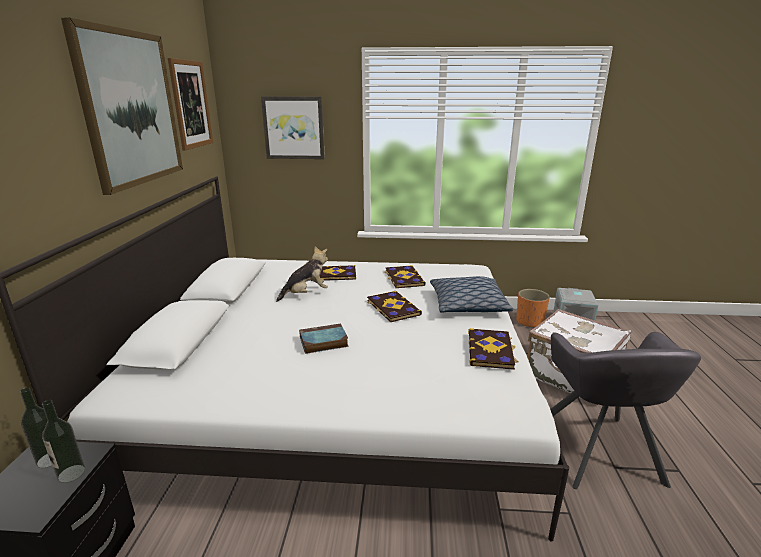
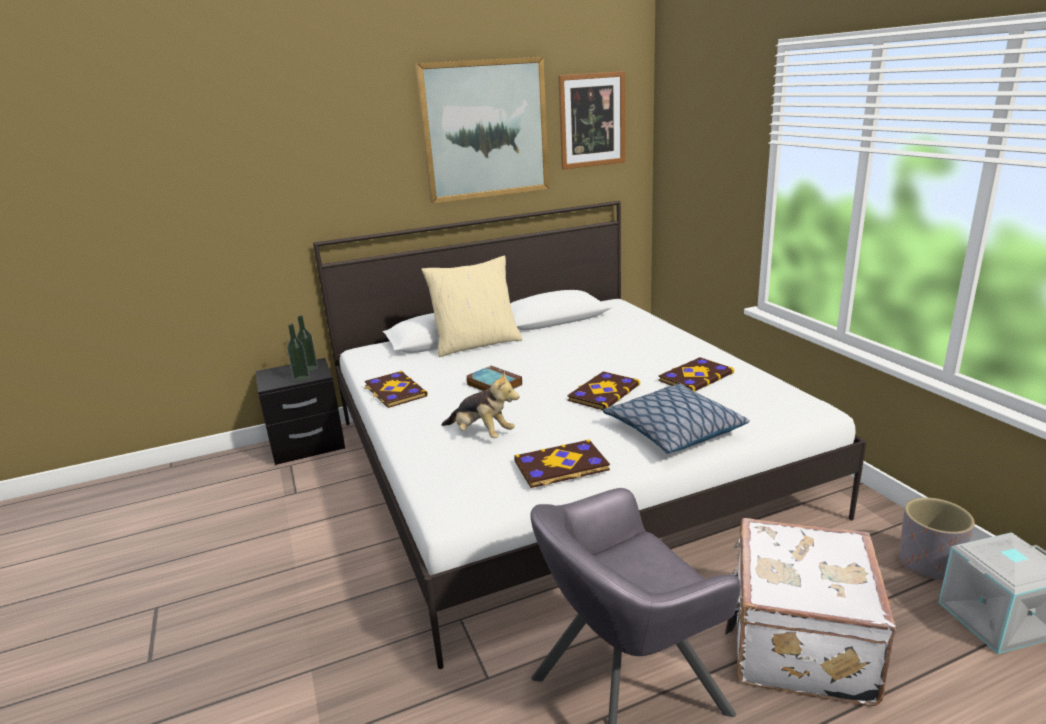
camera: 65 degrees right, 0 degrees up
picture [261,96,325,159] -> none
plush toy [276,246,328,302] -> plush toy moved to [442,371,519,438]
book [320,265,356,281] -> book moved to [364,371,428,408]
orange planter [516,289,550,328] -> grey planter [899,497,975,580]
none -> beige pillow [422,256,522,357]

